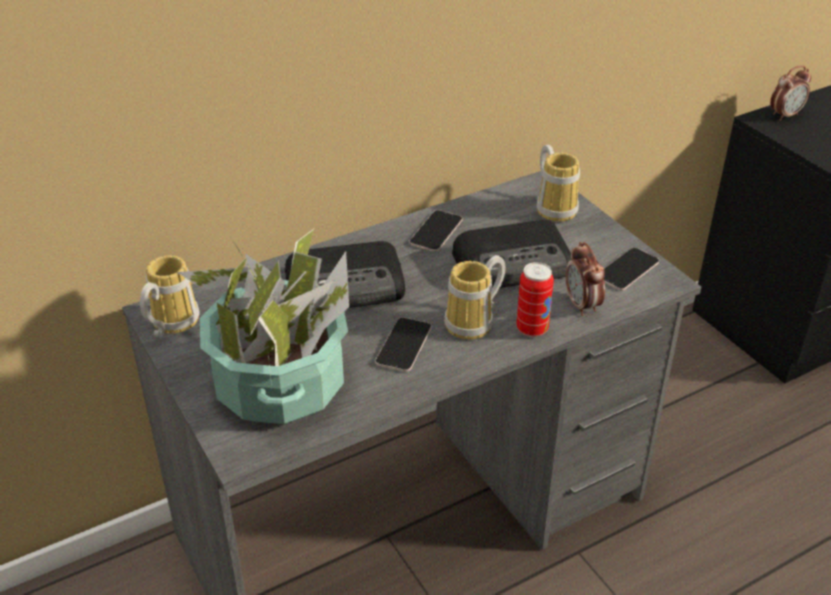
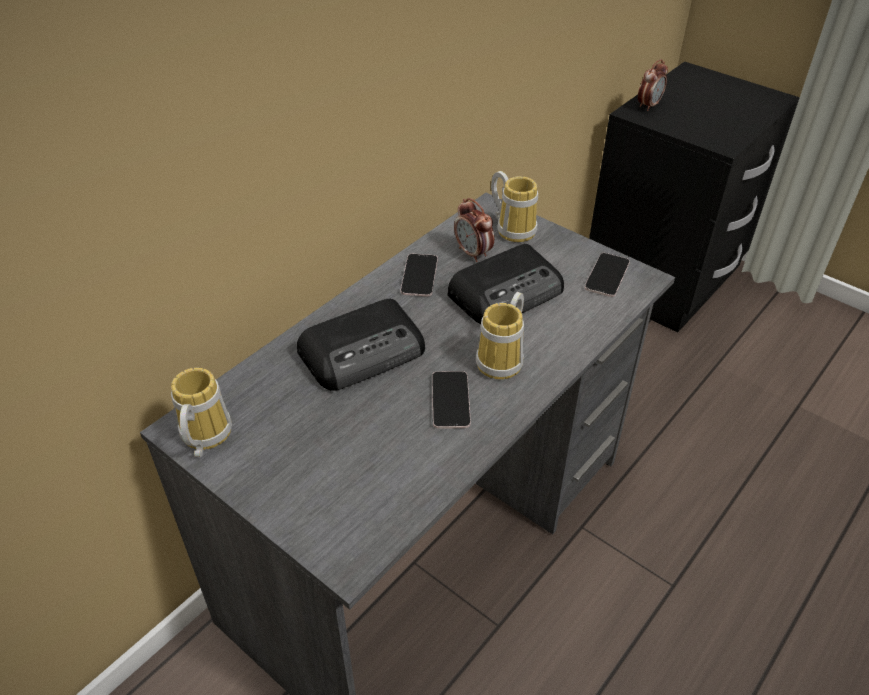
camera: 20 degrees left, 5 degrees up
potted plant [177,229,349,424] -> none
can [516,262,554,337] -> none
alarm clock [565,242,605,316] -> alarm clock moved to [454,198,494,262]

